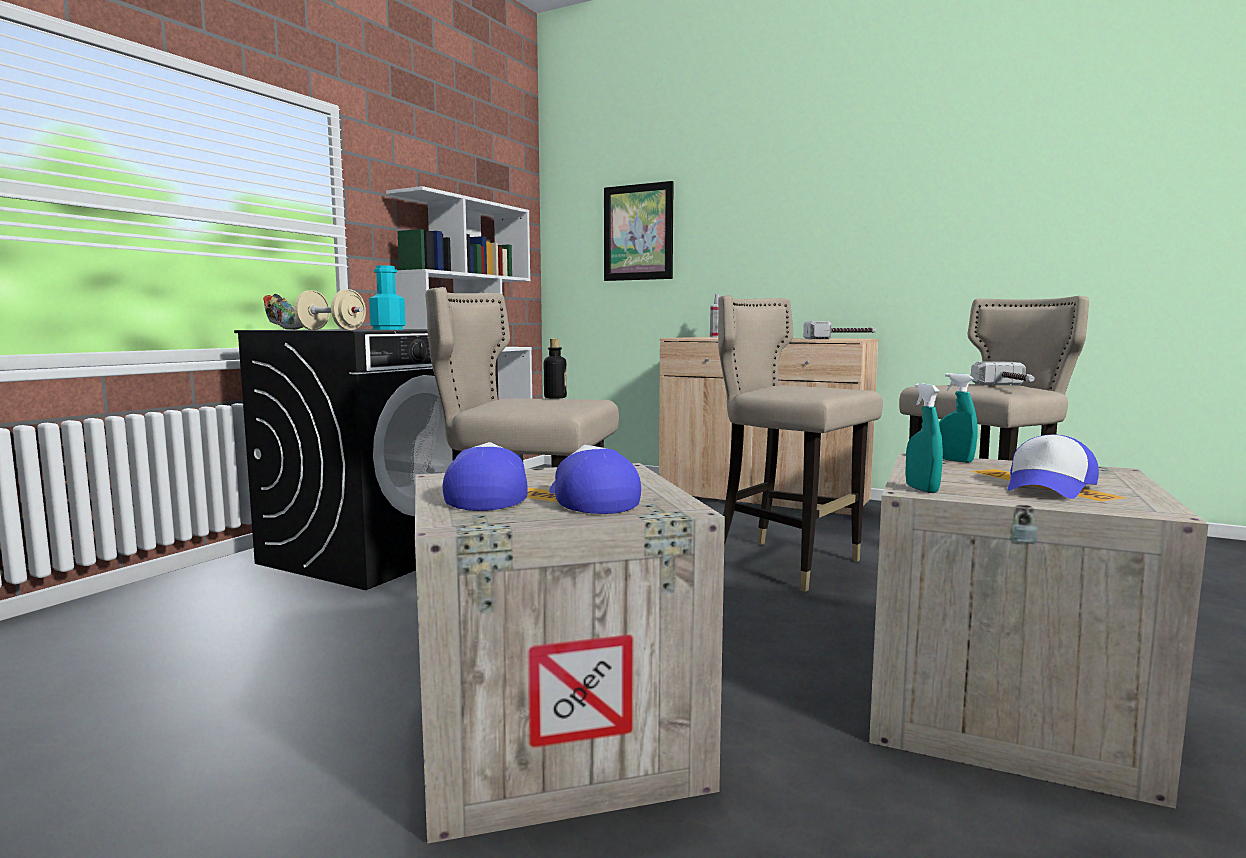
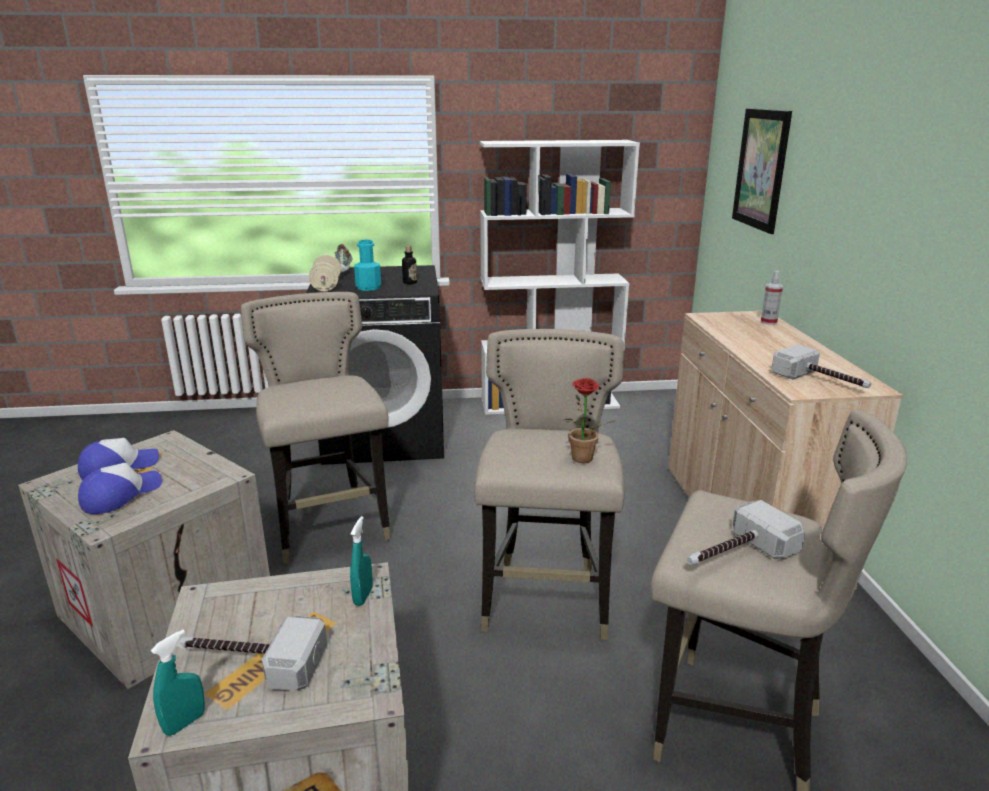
camera: 55 degrees right, 15 degrees up
bottle [544,339,567,399] -> bottle moved to [402,246,417,284]
turquoise spray bottle [905,383,943,493] -> turquoise spray bottle moved to [151,630,205,736]
cap [1008,435,1099,499] -> hammer [179,616,327,691]
none -> potted plant [562,378,614,463]

